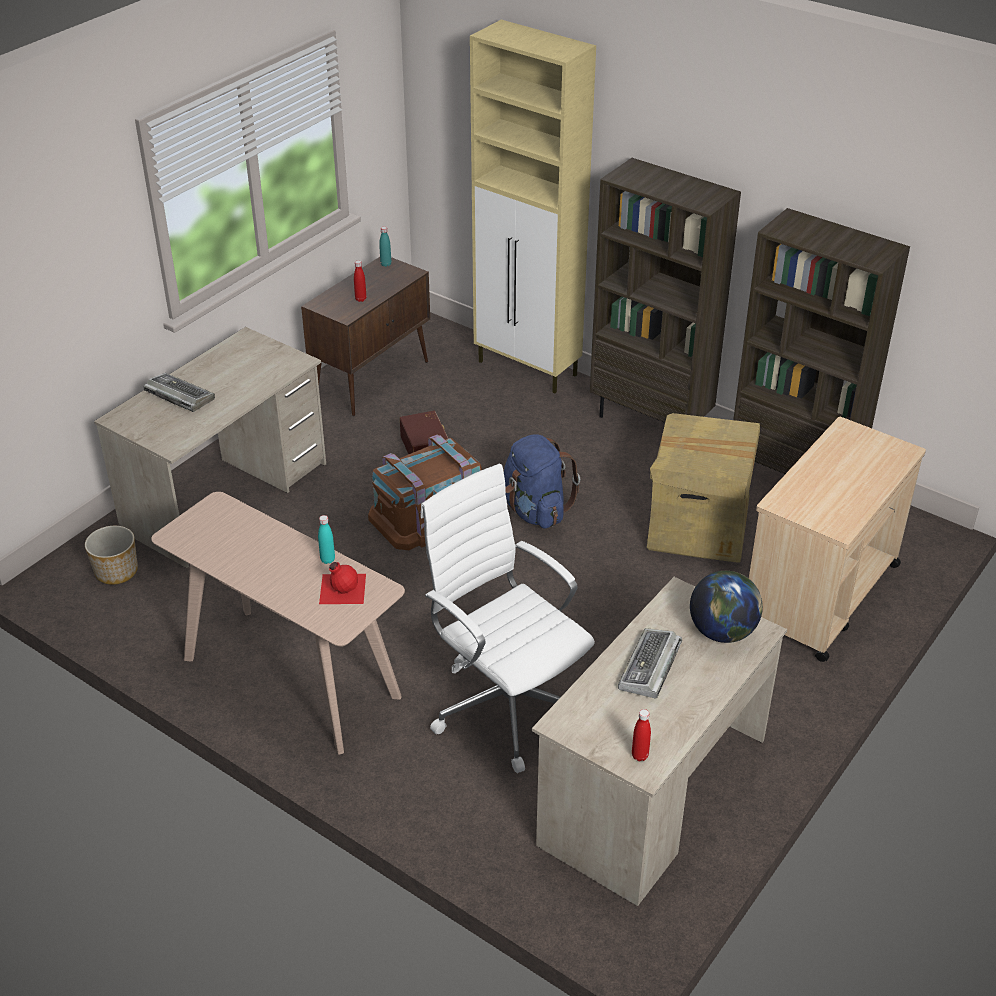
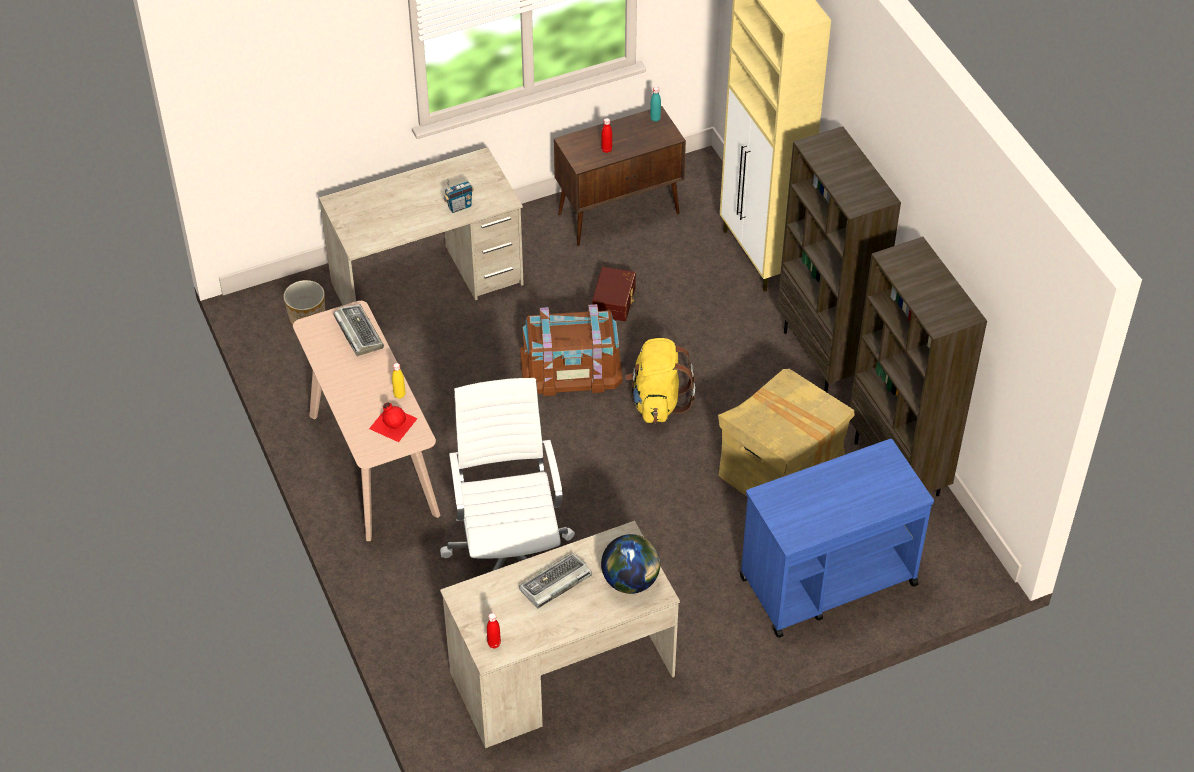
camera: 30 degrees right, 10 degrees up
keyboard [144,373,215,412] -> keyboard moved to [333,304,384,356]
turquoise bottle [318,515,335,564] -> yellow bottle [392,363,406,399]
blue backpack [504,435,580,529] -> yellow backpack [625,338,695,423]
beige cart [749,417,926,662] -> blue cart [740,439,934,638]
none -> radio [443,179,474,213]

